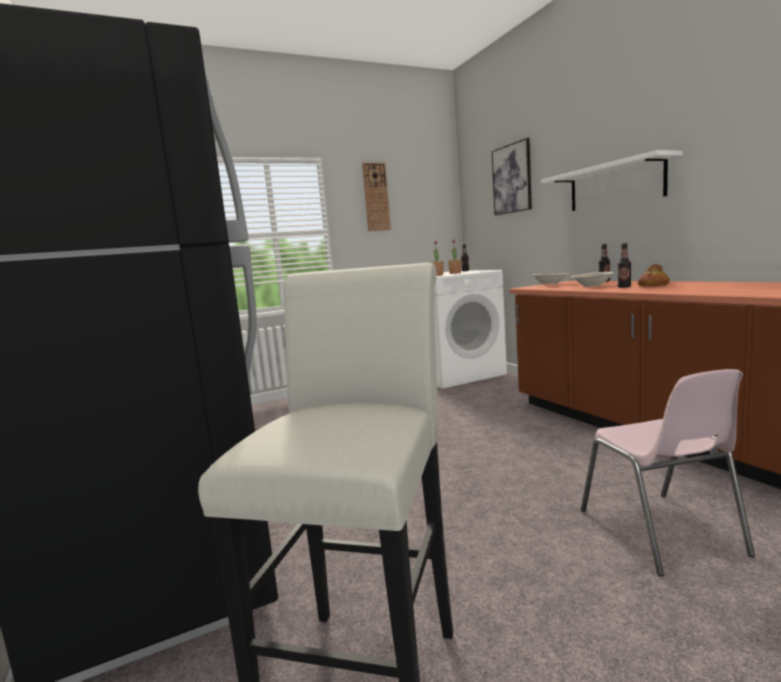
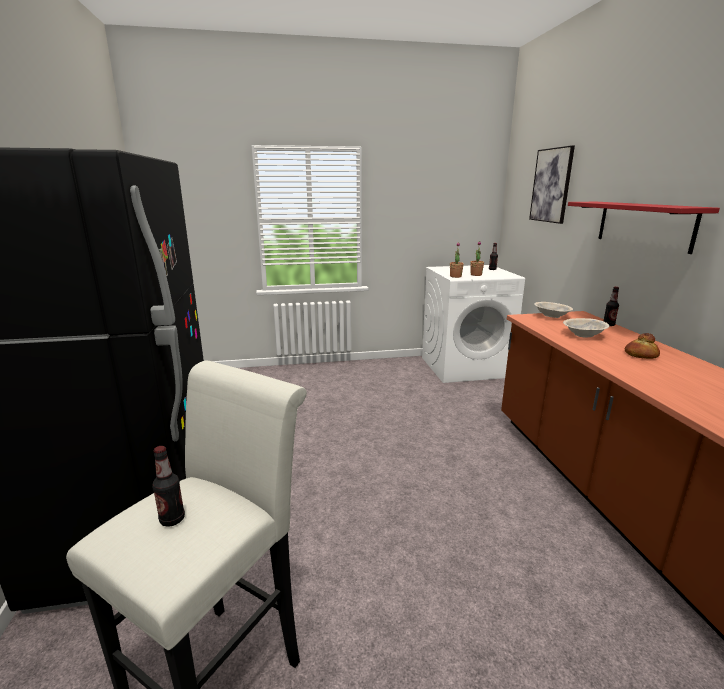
camera: 15 degrees right, 10 degrees up
wall clock [362,163,391,231] -> none
white shelf [541,150,683,211] -> red shelf [568,202,720,254]
pink chair [581,369,755,576] -> none
bottle [617,243,631,288] -> bottle moved to [152,446,185,527]

